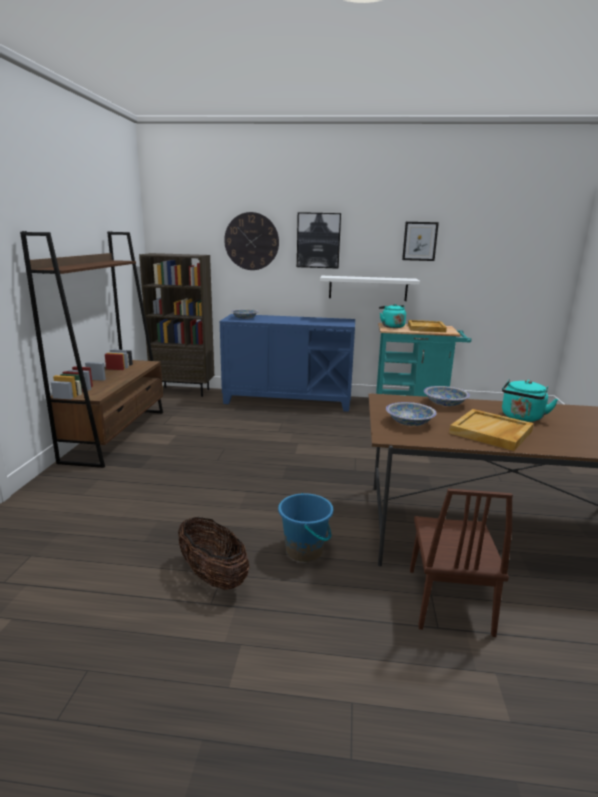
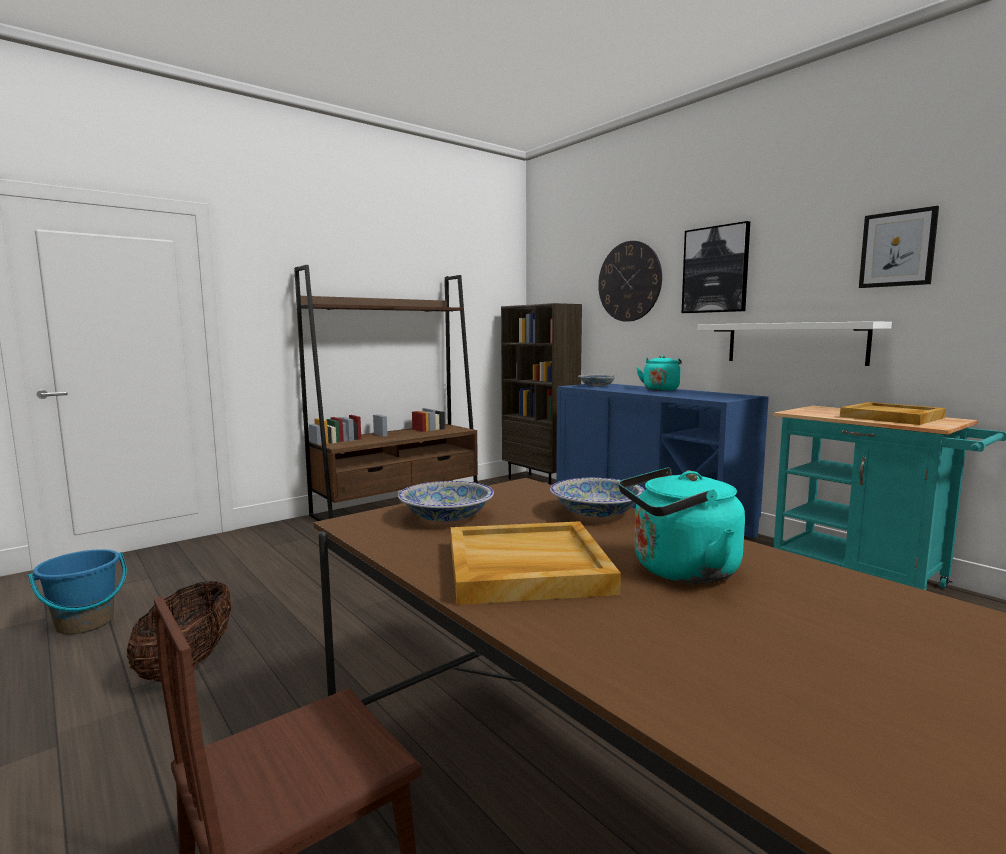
camera: 45 degrees right, 10 degrees down
blue bucket [278,493,333,562] -> blue bucket moved to [28,549,127,635]
turquoise kettle [379,304,406,328] -> turquoise kettle moved to [636,355,682,391]

